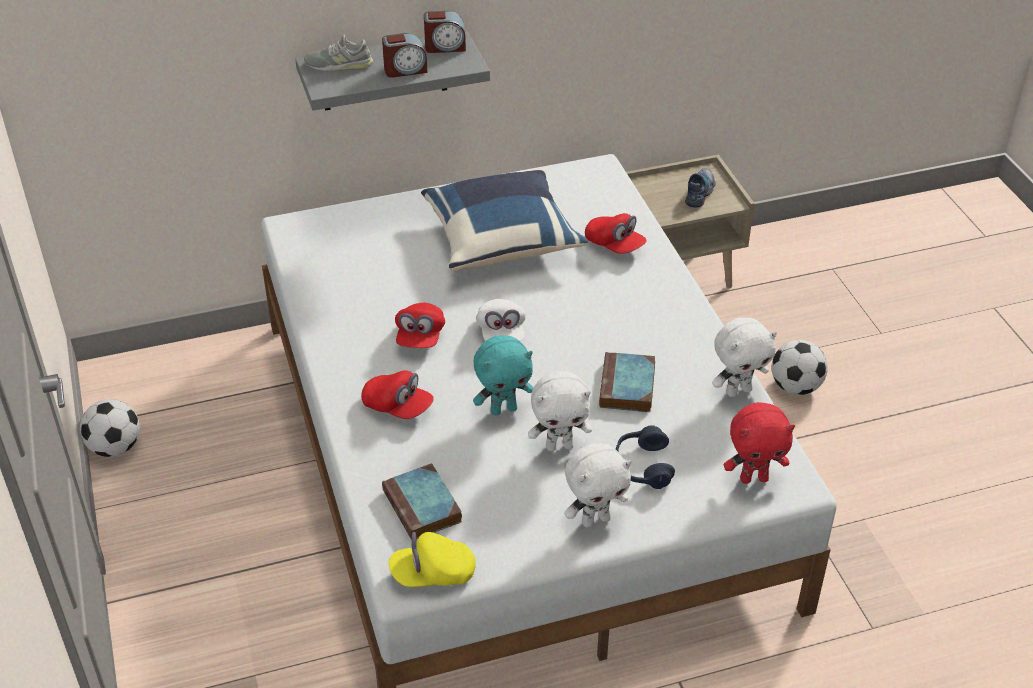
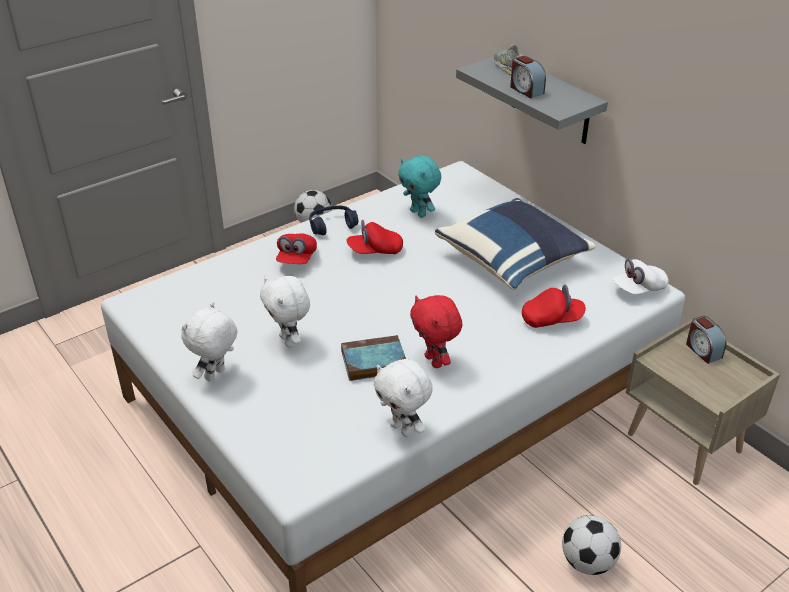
camera: 70 degrees right, 5 degrees down
book [382,463,462,539] -> none
yellow cap [389,532,476,587] -> none
alarm clock [424,11,466,53] -> alarm clock moved to [686,316,726,364]
turquoise plush toy [473,336,533,416] -> turquoise plush toy moved to [398,156,441,218]
white cap [476,299,526,341] -> white cap moved to [613,259,669,295]
white plush toy [564,443,632,528] -> white plush toy turned 75 degrees clockwise [181,302,237,382]
red cap [585,213,647,254] -> red cap turned 120 degrees counterclockwise [522,285,586,328]
blue headphones [616,425,675,489] -> blue headphones moved to [309,206,358,235]
shoe [685,168,716,208] -> none
red plush toy [724,402,795,484] -> red plush toy moved to [410,295,462,368]

